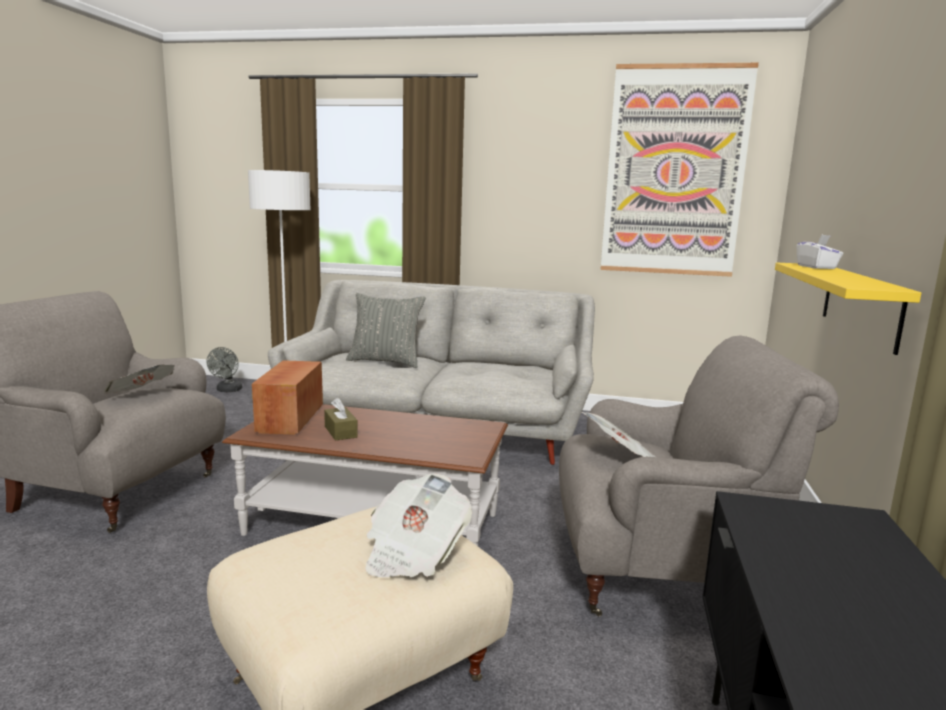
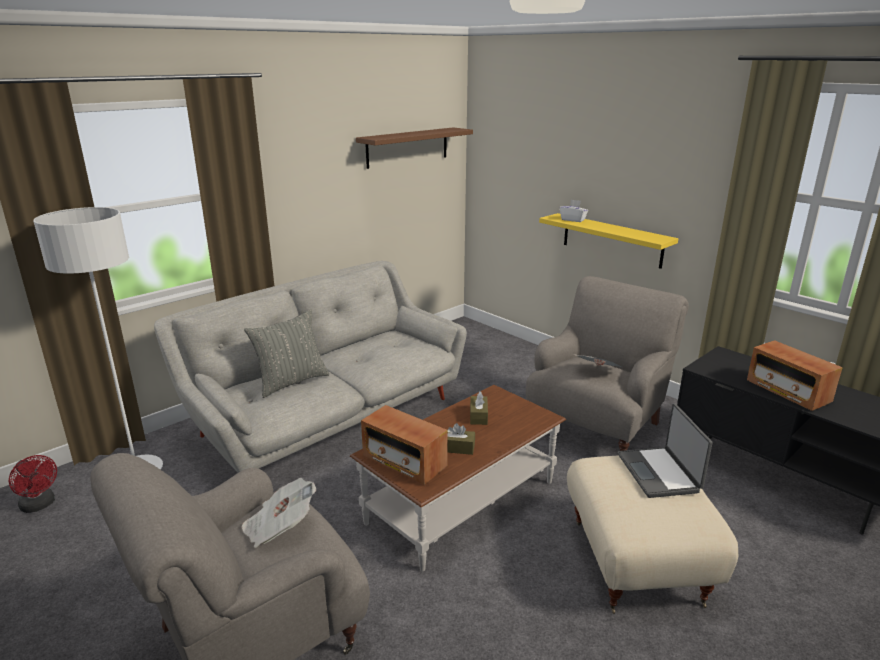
camera: 55 degrees left, 10 degrees up
grey fan [206,347,242,392] -> red fan [9,455,57,513]
newspaper [365,473,472,577] -> laptop [618,404,712,498]
picture [600,63,759,277] -> brown shelf [356,127,473,169]
none -> brown tissue box [470,392,488,425]
none -> radio [747,340,843,411]

